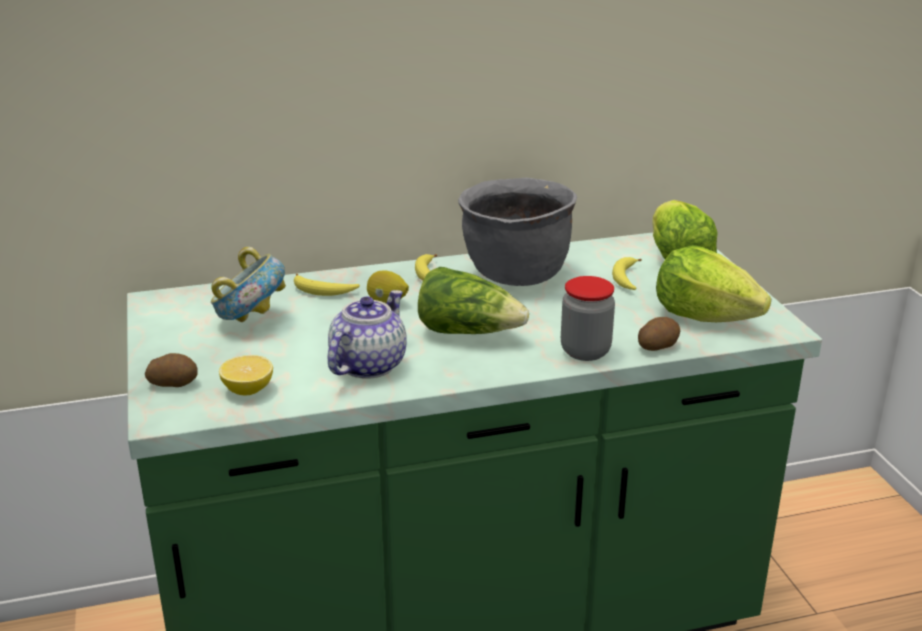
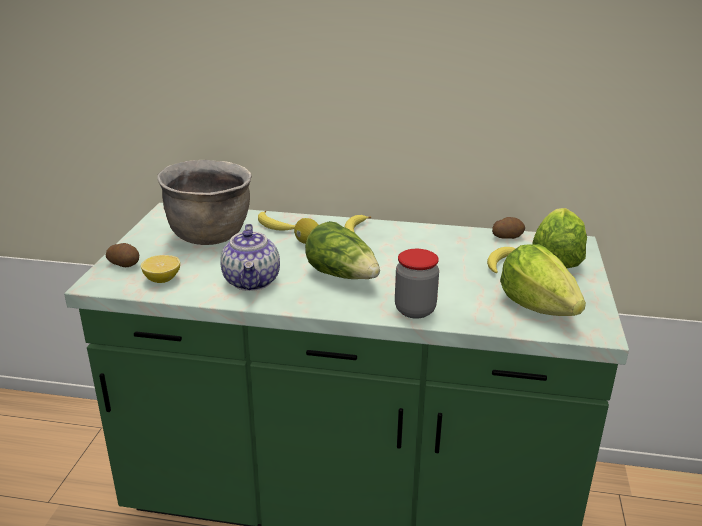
camera: 25 degrees right, 0 degrees up
bowl [211,247,286,322] -> brown cooking pot [157,160,252,245]
teapot [327,290,407,379] -> teapot turned 120 degrees clockwise [220,224,280,291]
grey cooking pot [458,178,577,286] -> none
potato [638,317,680,351] -> potato moved to [492,217,525,239]

